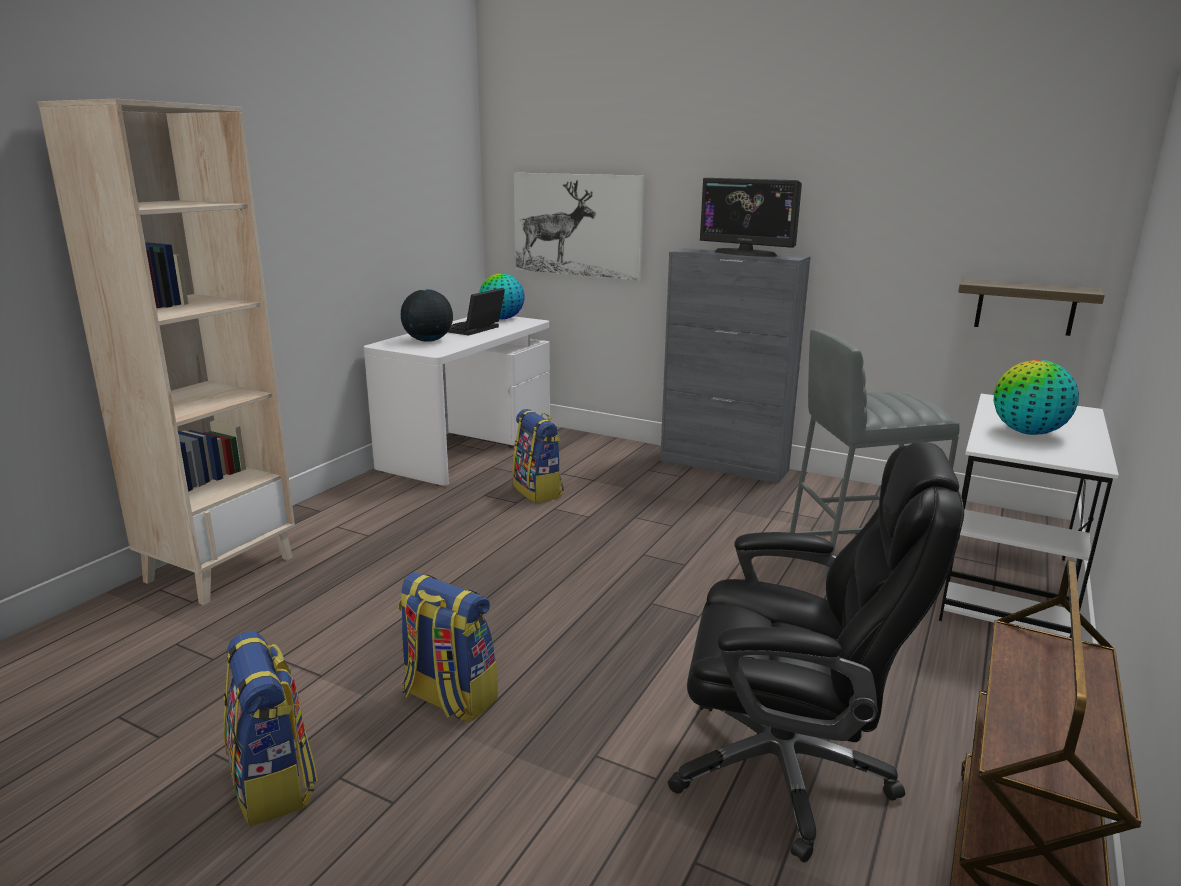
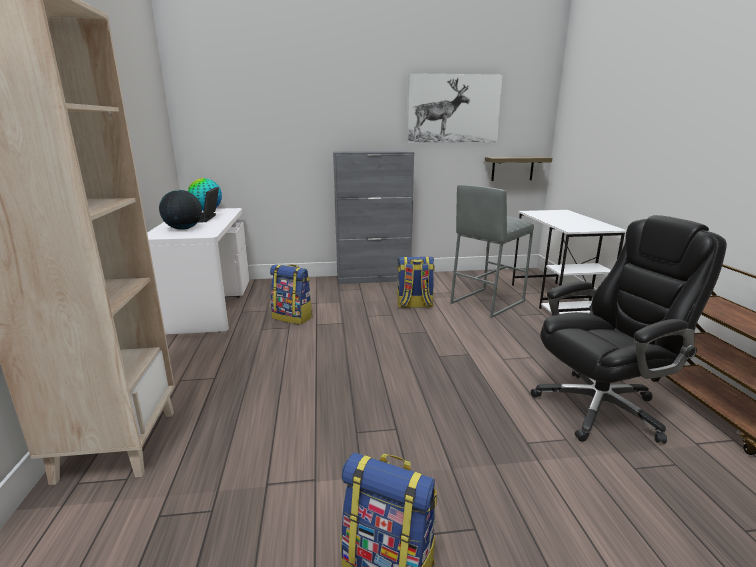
camera: 35 degrees left, 0 degrees up
backpack [398,572,498,723] -> backpack moved to [397,257,435,308]
picture [514,173,644,281] -> picture moved to [407,73,503,143]
monitor [700,178,802,257] -> none
globe [994,360,1079,435] -> none

